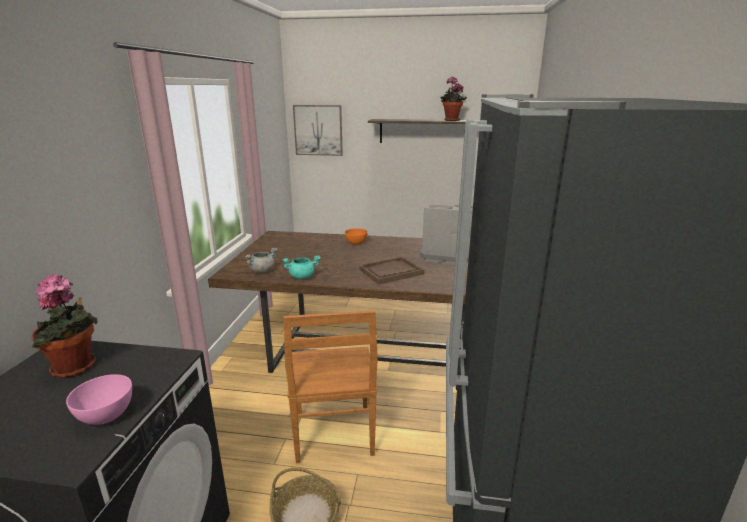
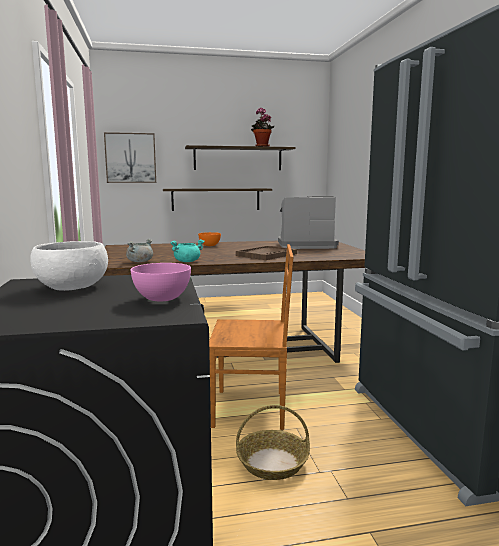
camera: 20 degrees left, 10 degrees down
potted plant [31,275,98,378] -> white bowl [30,241,108,291]
brown chair [283,311,378,463] -> brown chair turned 60 degrees counterclockwise [209,244,294,430]
none -> shelf [163,188,272,211]

